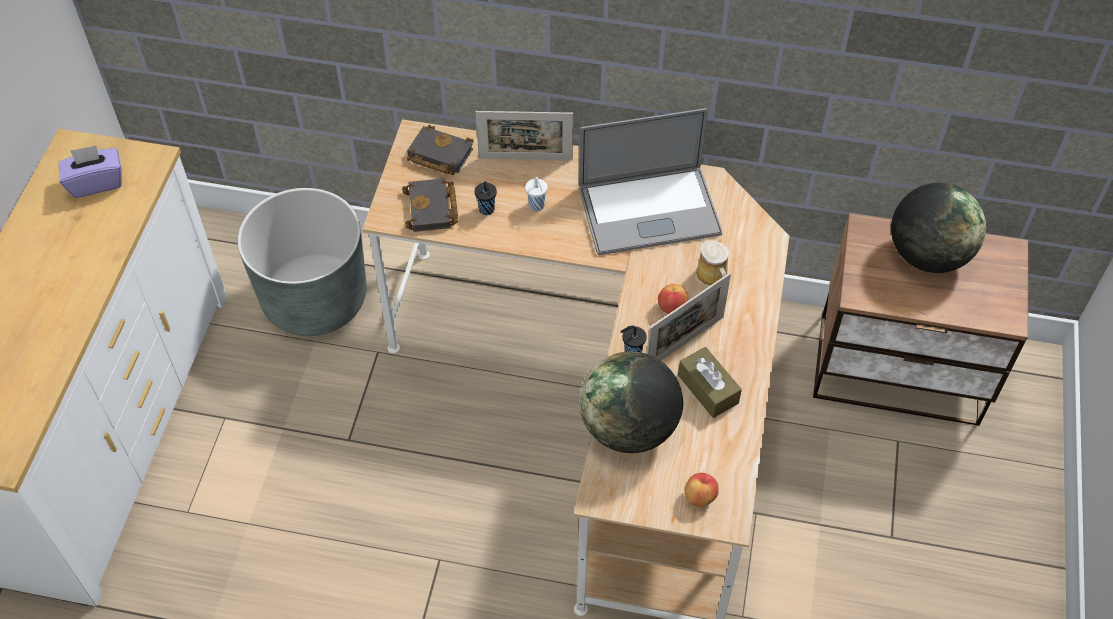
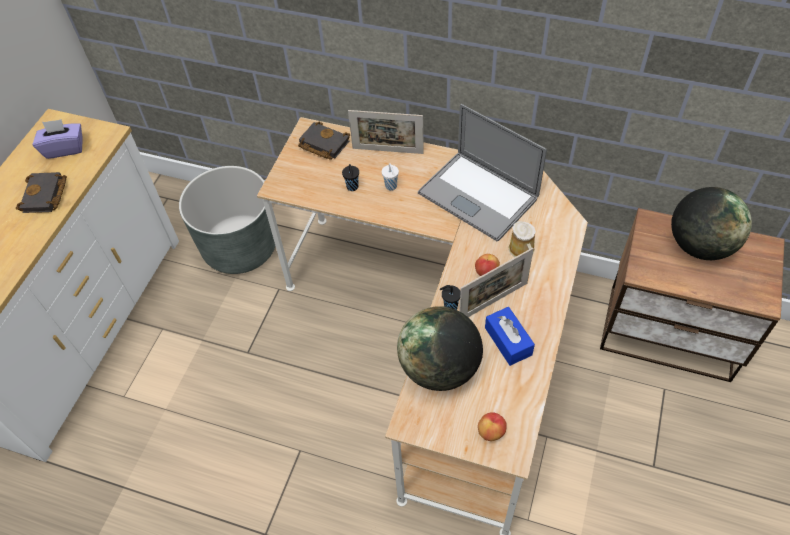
camera: 10 degrees right, 0 degrees up
black book [402,178,458,232] -> black book moved to [16,172,67,213]
laptop [579,108,722,255] -> laptop turned 45 degrees clockwise [418,104,547,241]
brown tissue box [678,347,742,418] -> blue tissue box [485,307,535,366]

